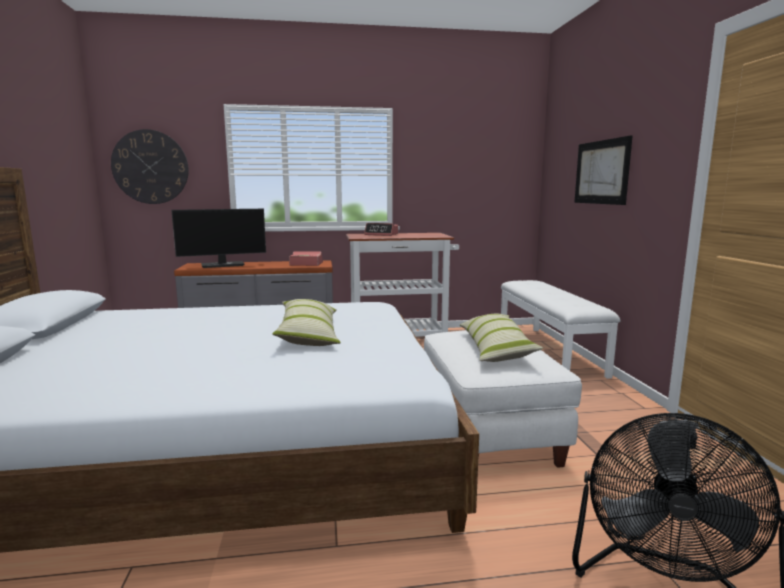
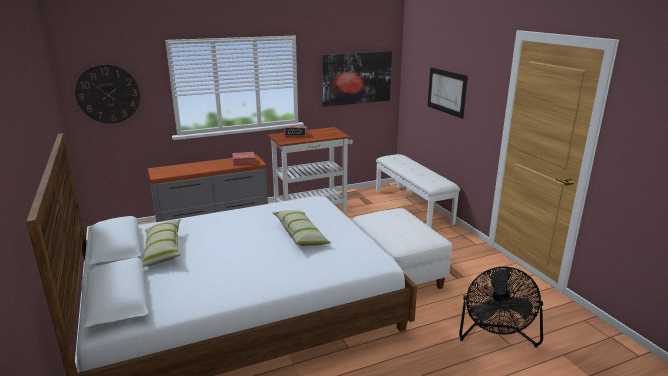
camera: 15 degrees left, 10 degrees up
monitor [171,209,266,268] -> none
pillow [460,313,543,362] -> pillow moved to [142,219,181,267]
none -> picture [322,51,392,107]

